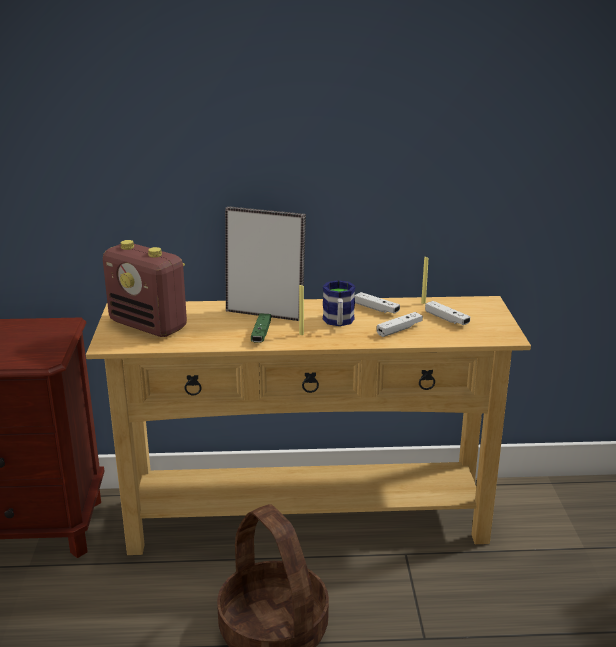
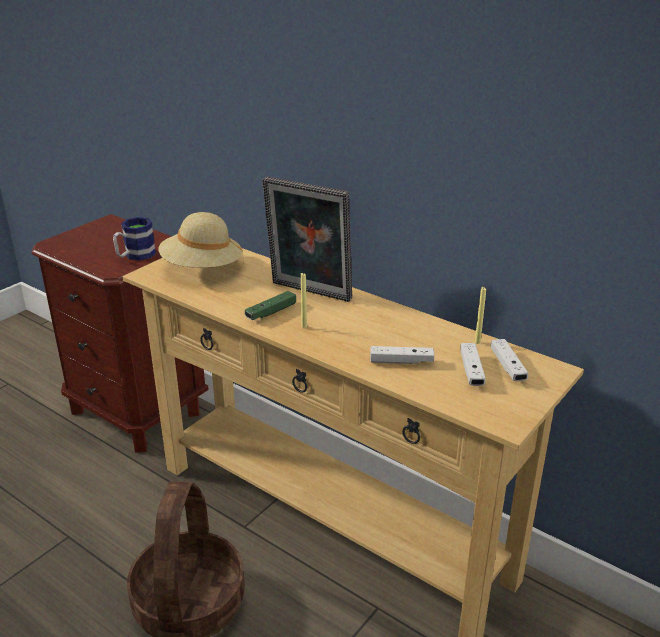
camera: 40 degrees right, 5 degrees up
radio [103,240,187,337] -> beige hat [159,212,244,268]
picture frame [225,207,306,321] -> picture frame turned 150 degrees clockwise [262,176,352,302]
mug [322,280,356,326] -> mug moved to [113,217,156,260]
white game controller [355,292,400,313] -> white game controller moved to [491,339,528,381]

